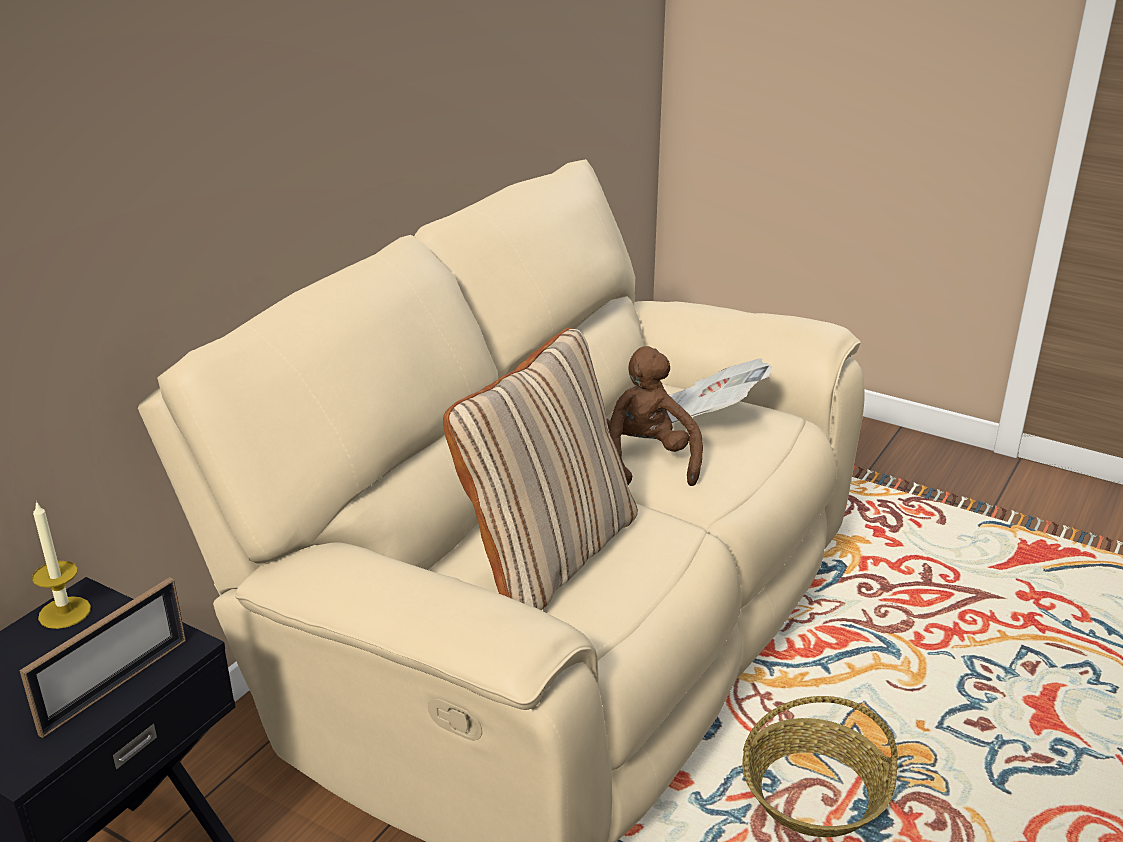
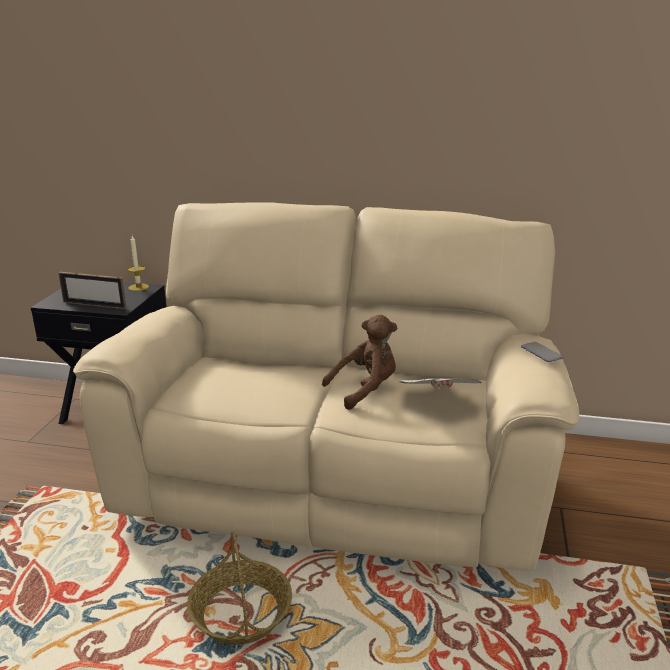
camera: 70 degrees right, 5 degrees down
beige pillow [443,327,638,610] -> none
none -> phone [521,342,563,362]

